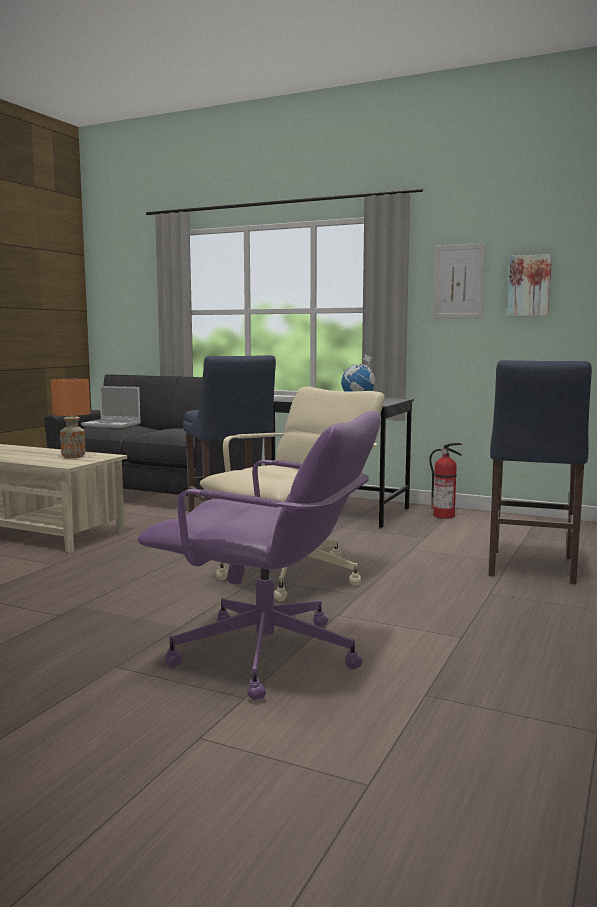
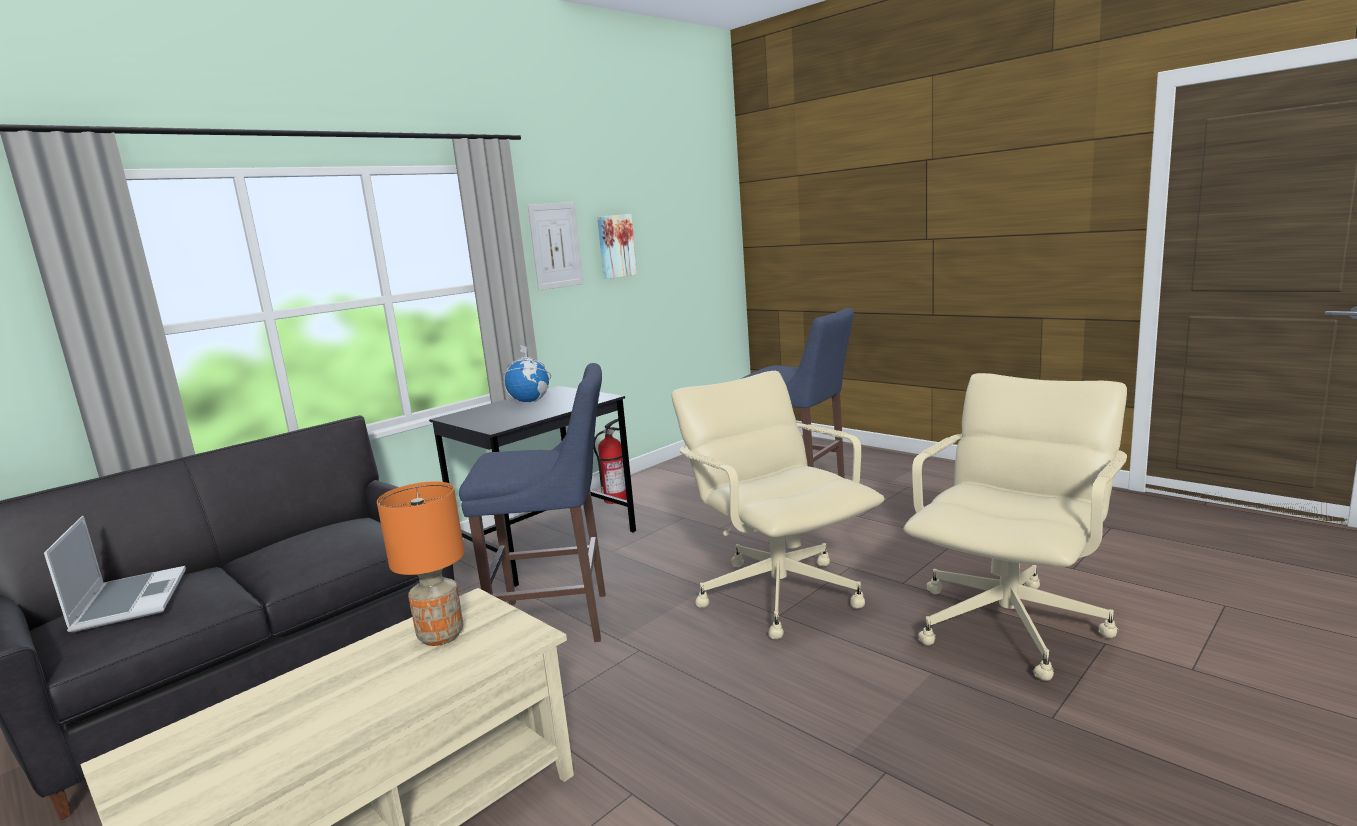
camera: 70 degrees left, 5 degrees up
laptop [81,386,141,428] -> laptop turned 60 degrees counterclockwise [44,516,186,632]
purple office chair [138,411,381,700] -> beige office chair [903,373,1127,681]

